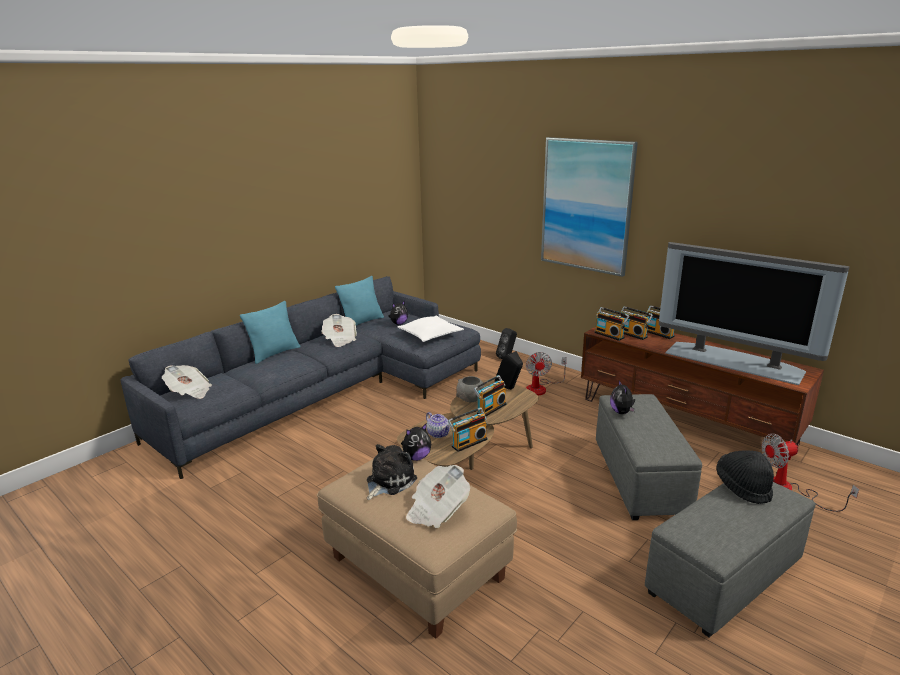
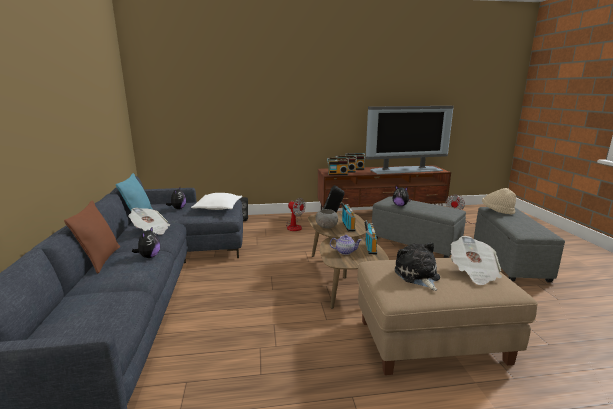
camera: 50 degrees left, 5 degrees down
newspaper [162,365,212,399] -> none
turquoise pillow [240,301,300,364] -> brown pillow [64,200,120,274]
plush toy [401,424,431,461] -> plush toy moved to [132,226,160,258]
picture [541,137,638,277] -> none
black hat [717,450,774,504] -> beige hat [482,188,516,214]

